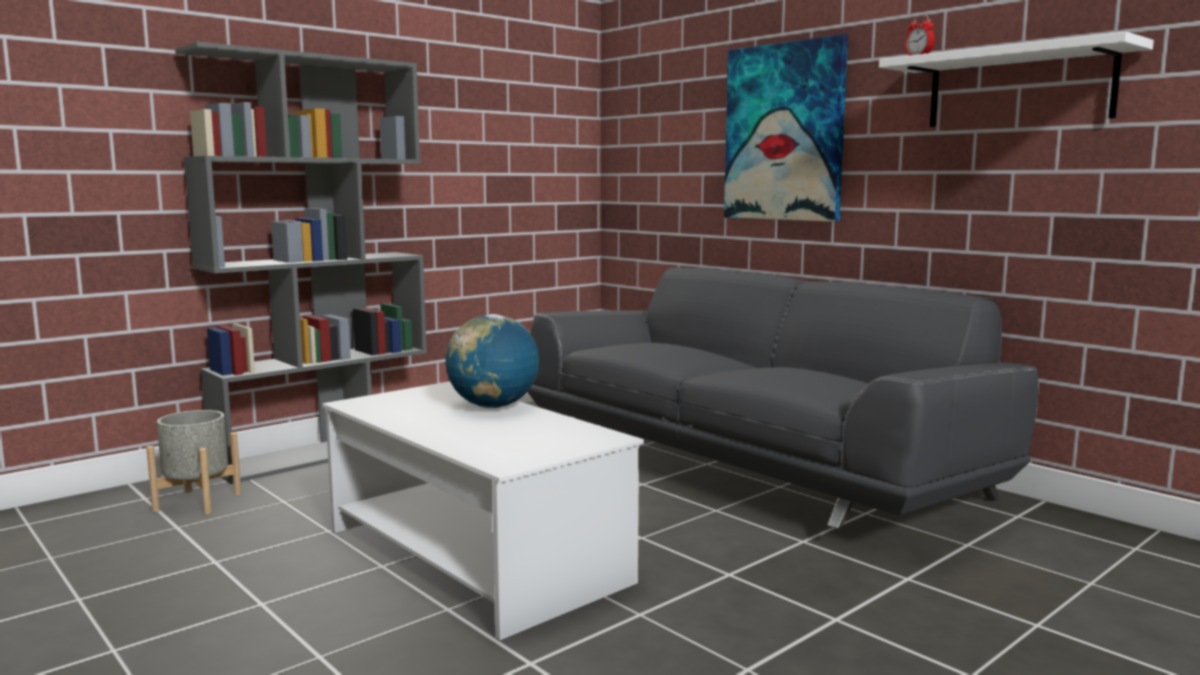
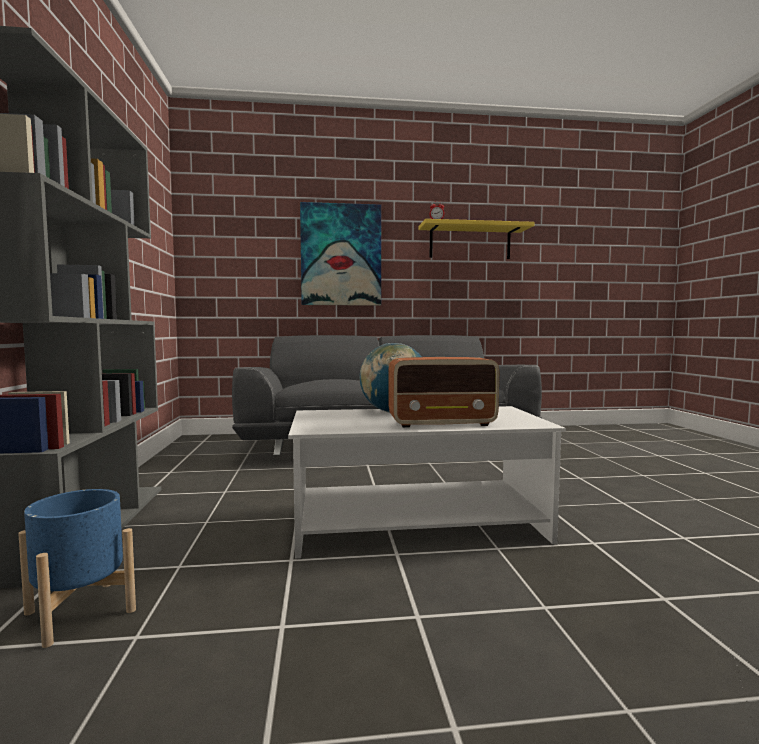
camera: 55 degrees left, 5 degrees down
grey planter [146,410,241,515] -> blue planter [18,489,136,648]
white shelf [879,31,1154,127] -> yellow shelf [419,219,534,259]
none -> radio [389,357,499,428]

